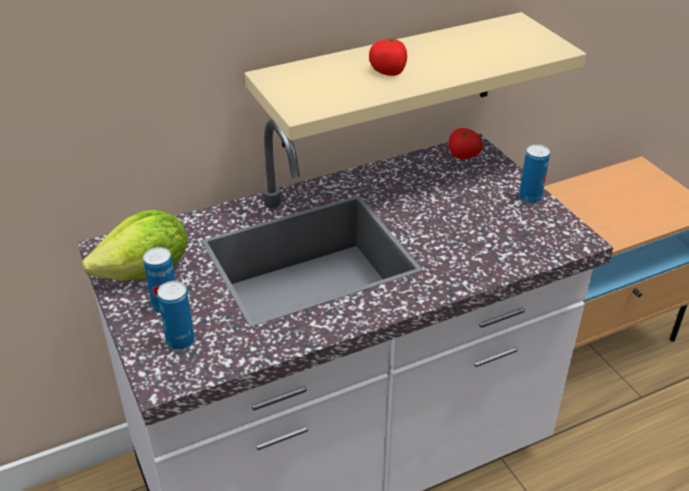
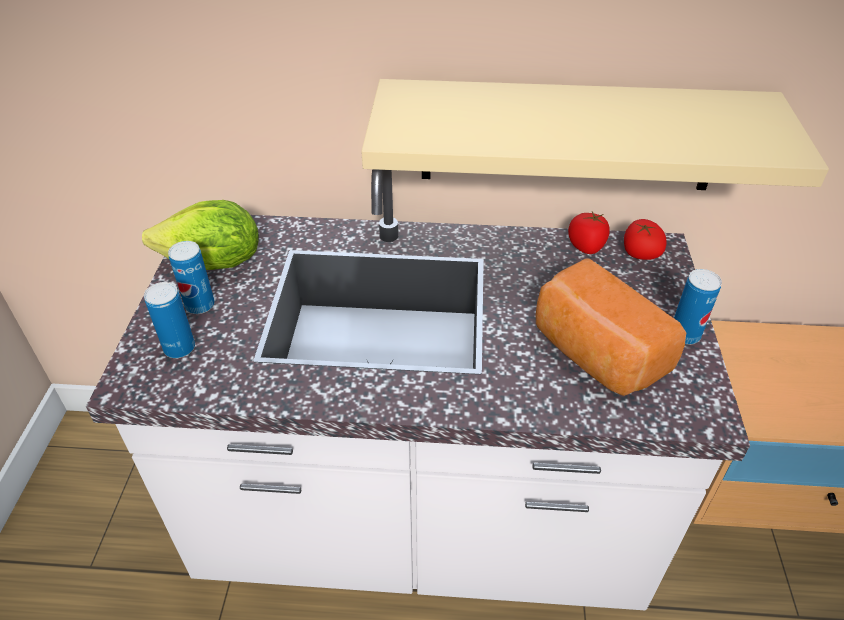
camera: 30 degrees right, 5 degrees up
tomato [369,37,407,76] -> tomato moved to [568,212,610,254]
none -> bread [535,258,686,396]

